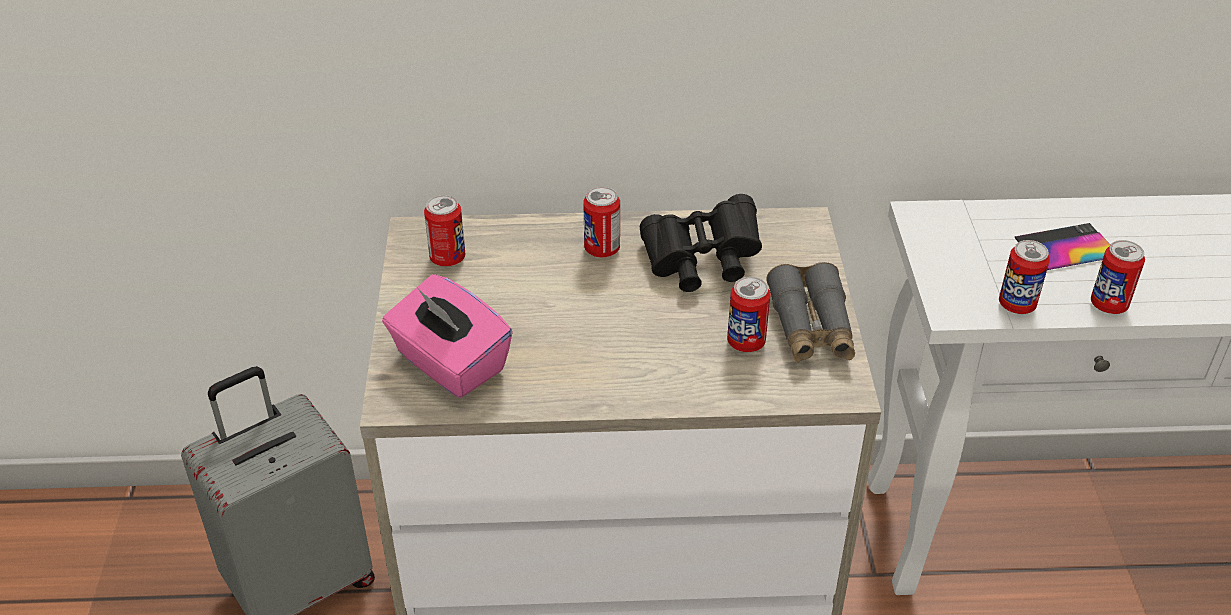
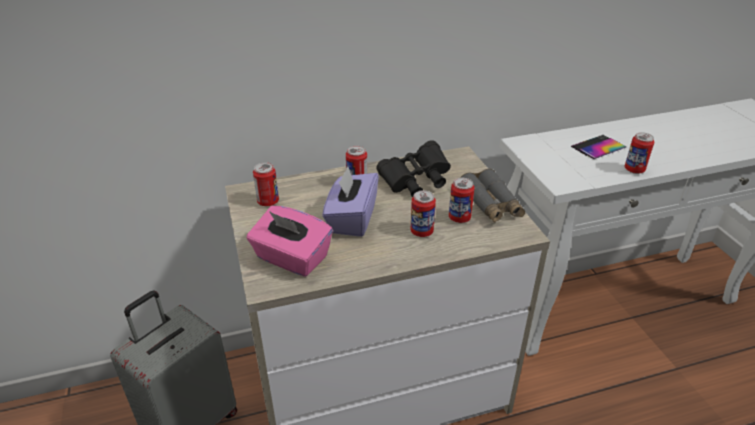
camera: 15 degrees left, 5 degrees down
can [999,240,1050,314] -> can moved to [411,190,436,237]
none -> purple tissue box [322,167,379,237]

